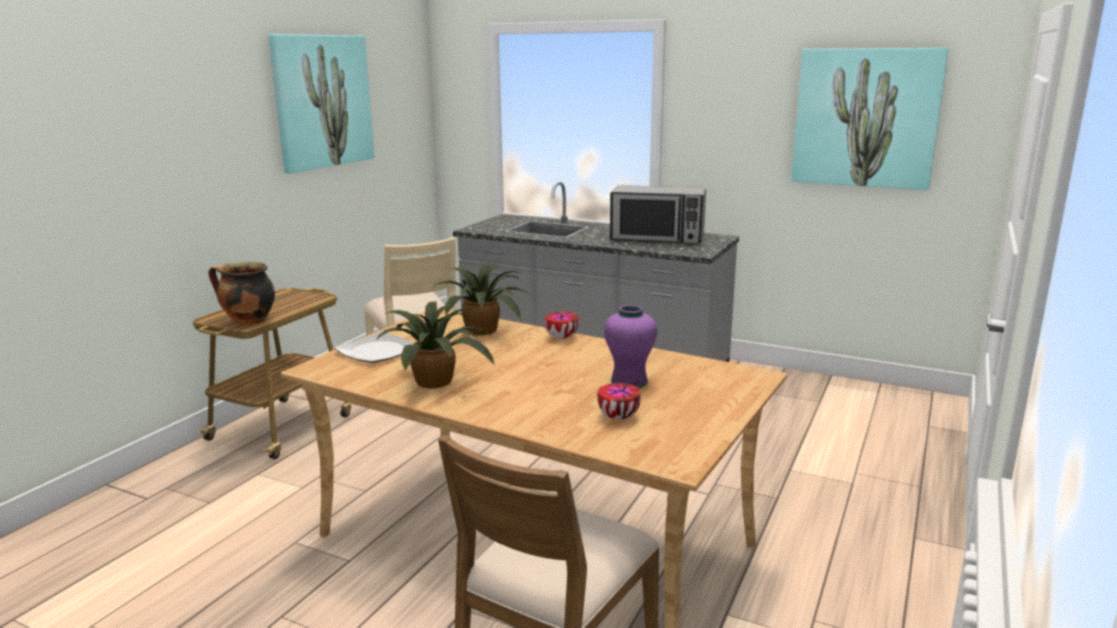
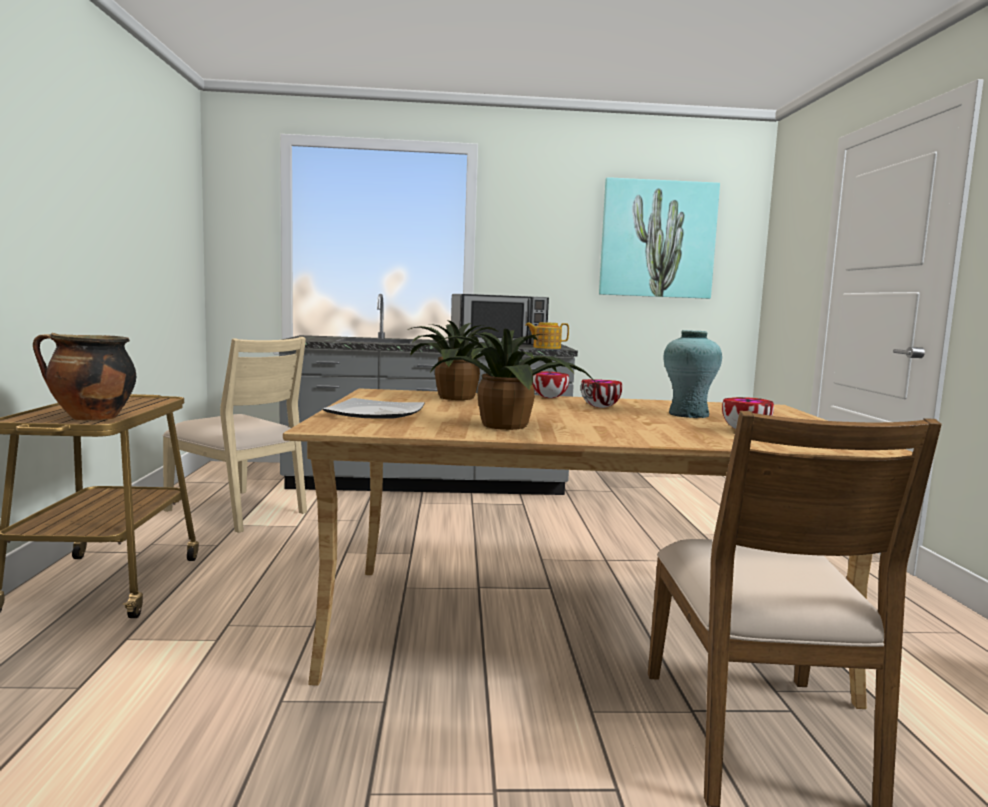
camera: 30 degrees left, 10 degrees down
picture [268,34,375,173] -> none
purple vase [604,305,657,388] -> turquoise vase [663,330,722,418]
none -> teapot [525,322,569,349]
none -> bowl [581,379,622,408]

